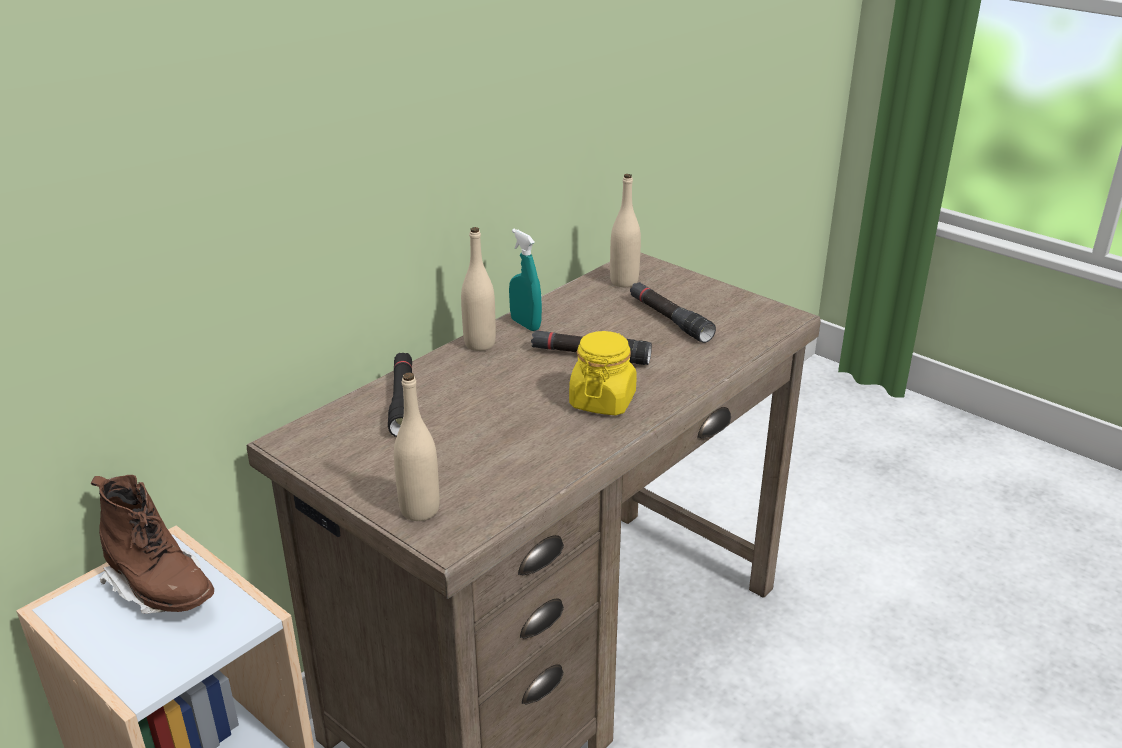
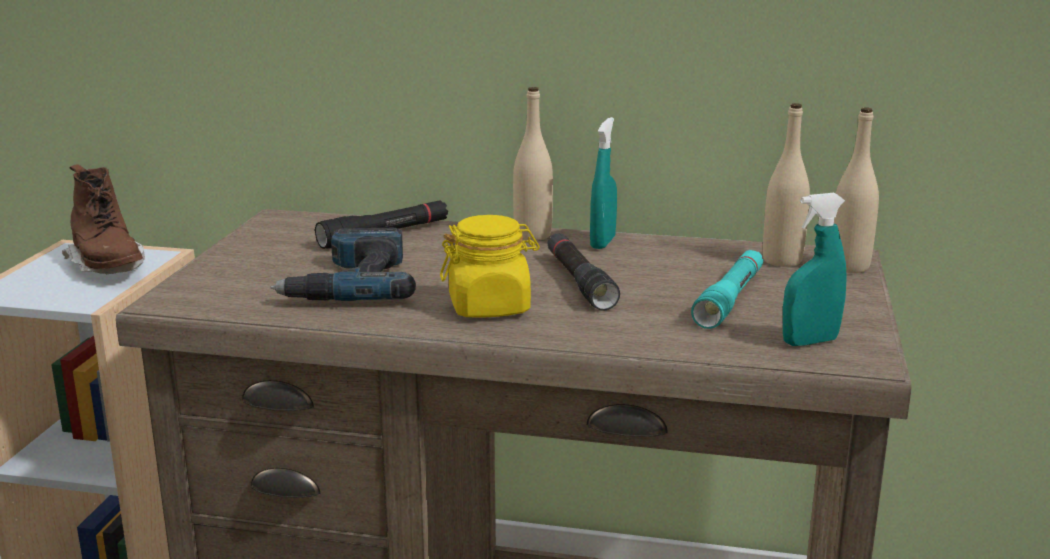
camera: 60 degrees right, 10 degrees down
brown boot [91,475,214,614] -> brown boot turned 45 degrees counterclockwise [62,164,145,275]
beige bottle [394,373,439,521] -> beige bottle moved to [834,108,879,273]
black flashlight [630,282,716,343] -> turquoise flashlight [691,250,763,329]
none -> power drill [270,228,416,301]
none -> turquoise spray bottle [783,193,847,346]

